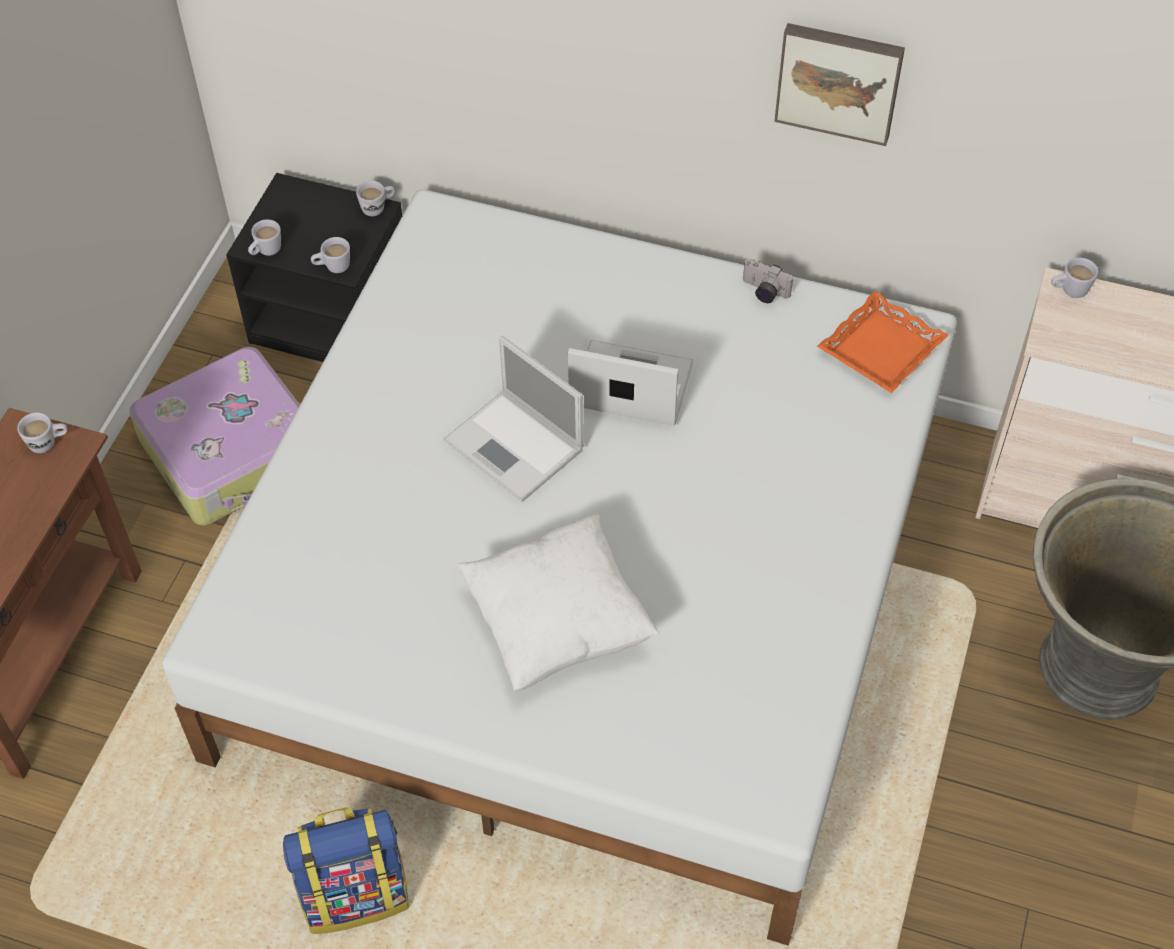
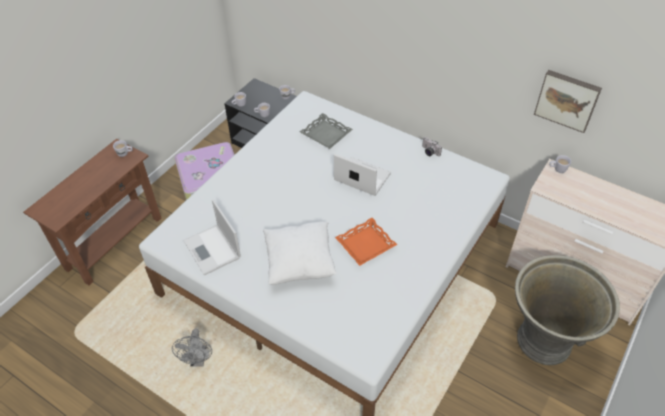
camera: 15 degrees right, 5 degrees down
backpack [283,808,409,934] -> grey fan [172,329,212,367]
laptop [443,336,584,502] -> laptop moved to [183,200,241,275]
picture [774,23,905,146] -> picture moved to [534,70,602,133]
orange tray [817,291,949,393] -> orange tray moved to [335,218,398,266]
none -> grey tray [300,113,353,149]

